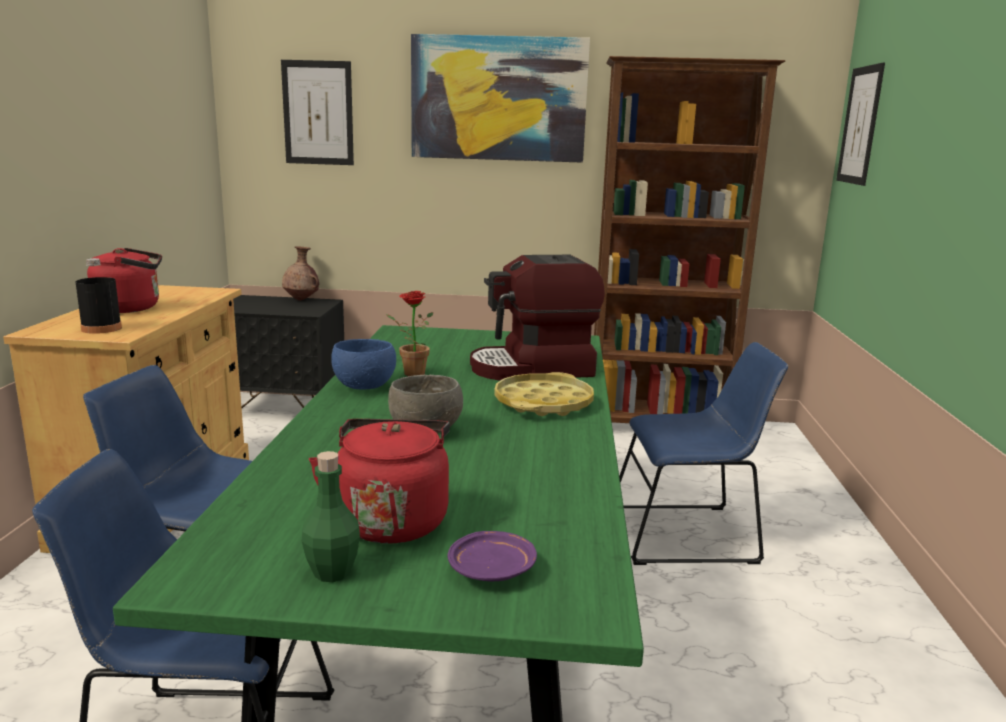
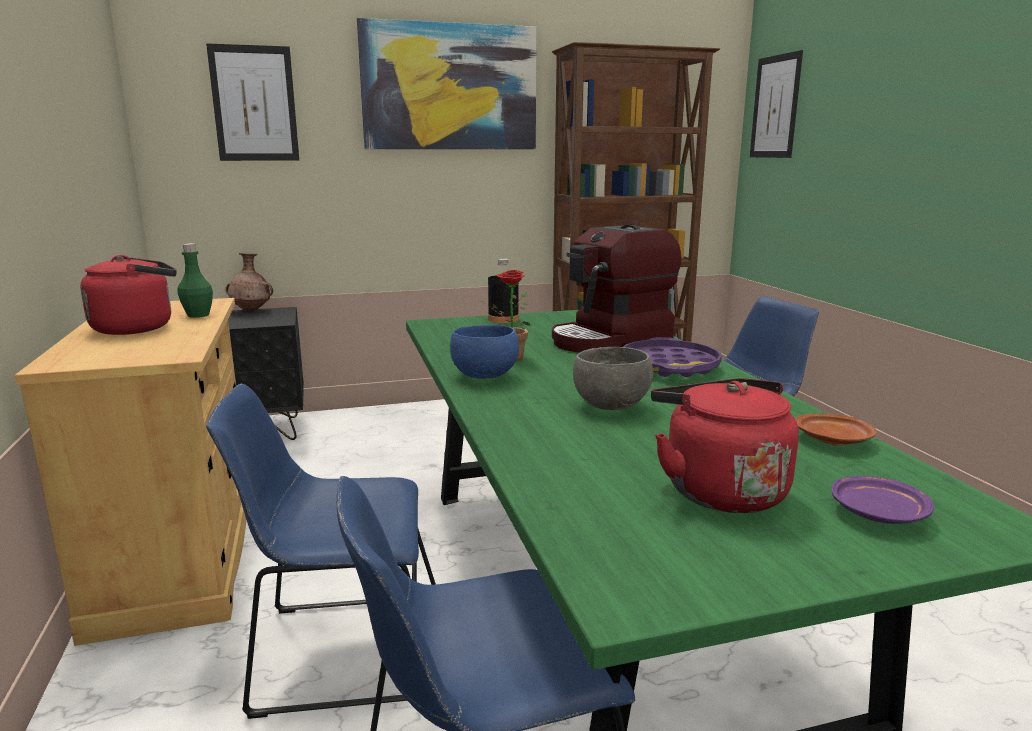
camera: 20 degrees left, 0 degrees up
black bottle [75,258,122,334] -> black bottle moved to [488,259,519,323]
green bottle [302,451,360,582] -> green bottle moved to [177,243,213,318]
yellow tray [494,372,594,416] -> purple tray [623,337,722,377]
none -> brown plate [795,413,877,446]

